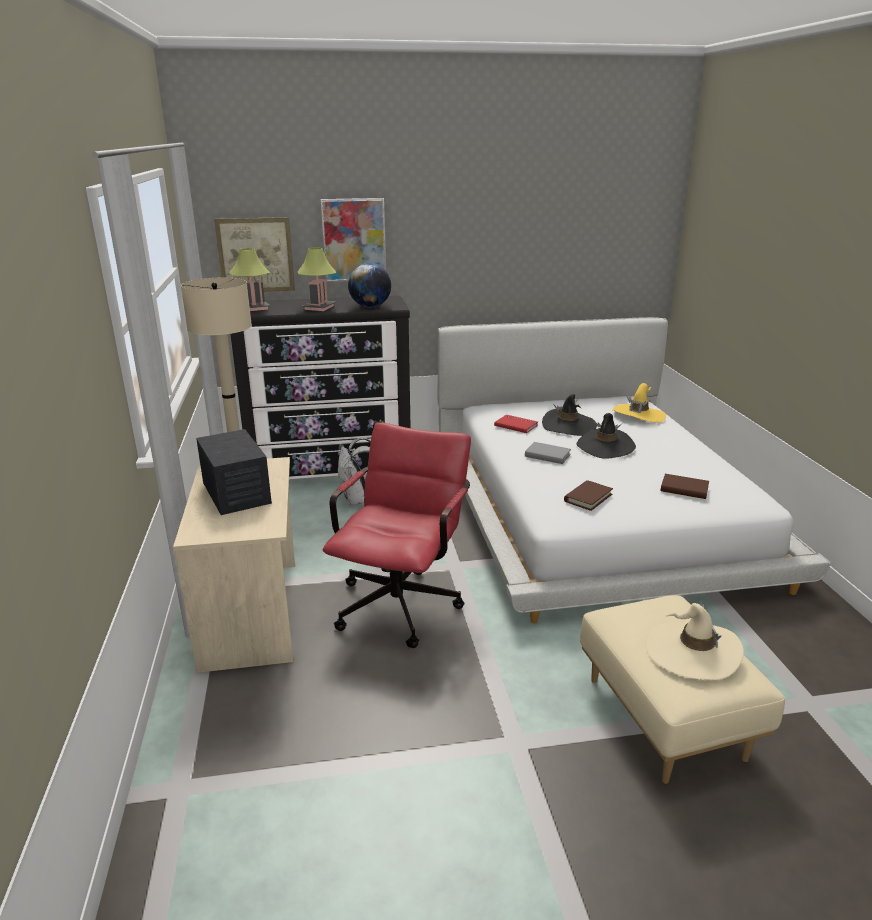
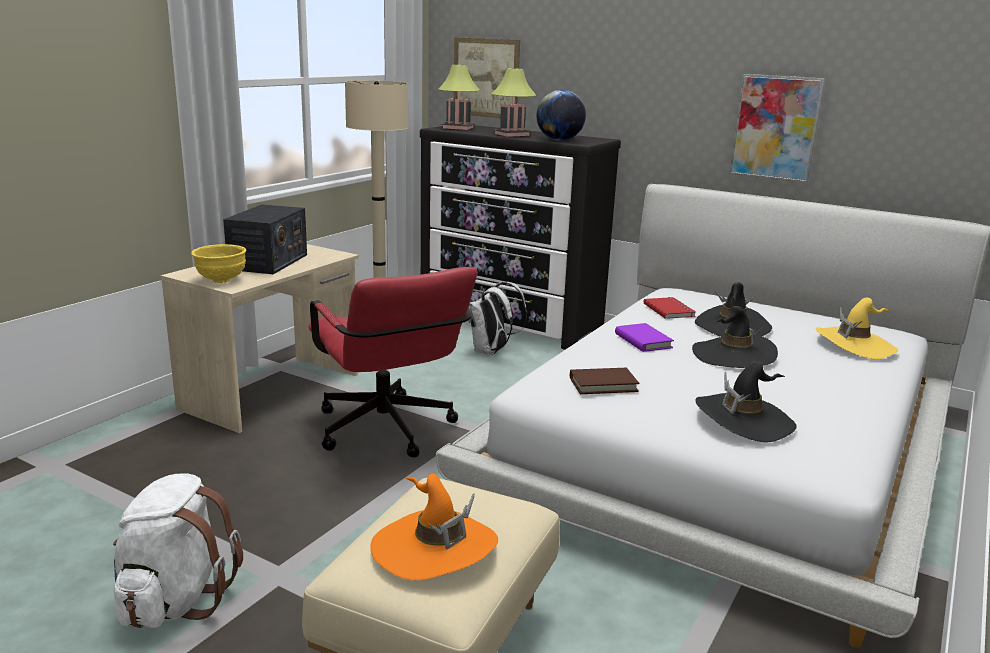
camera: 40 degrees right, 5 degrees down
picture [321,198,386,282] -> picture moved to [730,74,825,183]
red office chair [323,423,471,648] -> red office chair turned 90 degrees clockwise [308,267,477,458]
grey book [525,442,571,464] -> purple book [615,323,674,352]
beige hat [646,603,744,680] -> orange hat [370,474,498,580]
brown book [660,474,709,499] -> black hat [696,361,797,443]
none -> white backpack [113,473,243,628]
none -> yellow bowl [191,244,246,283]

